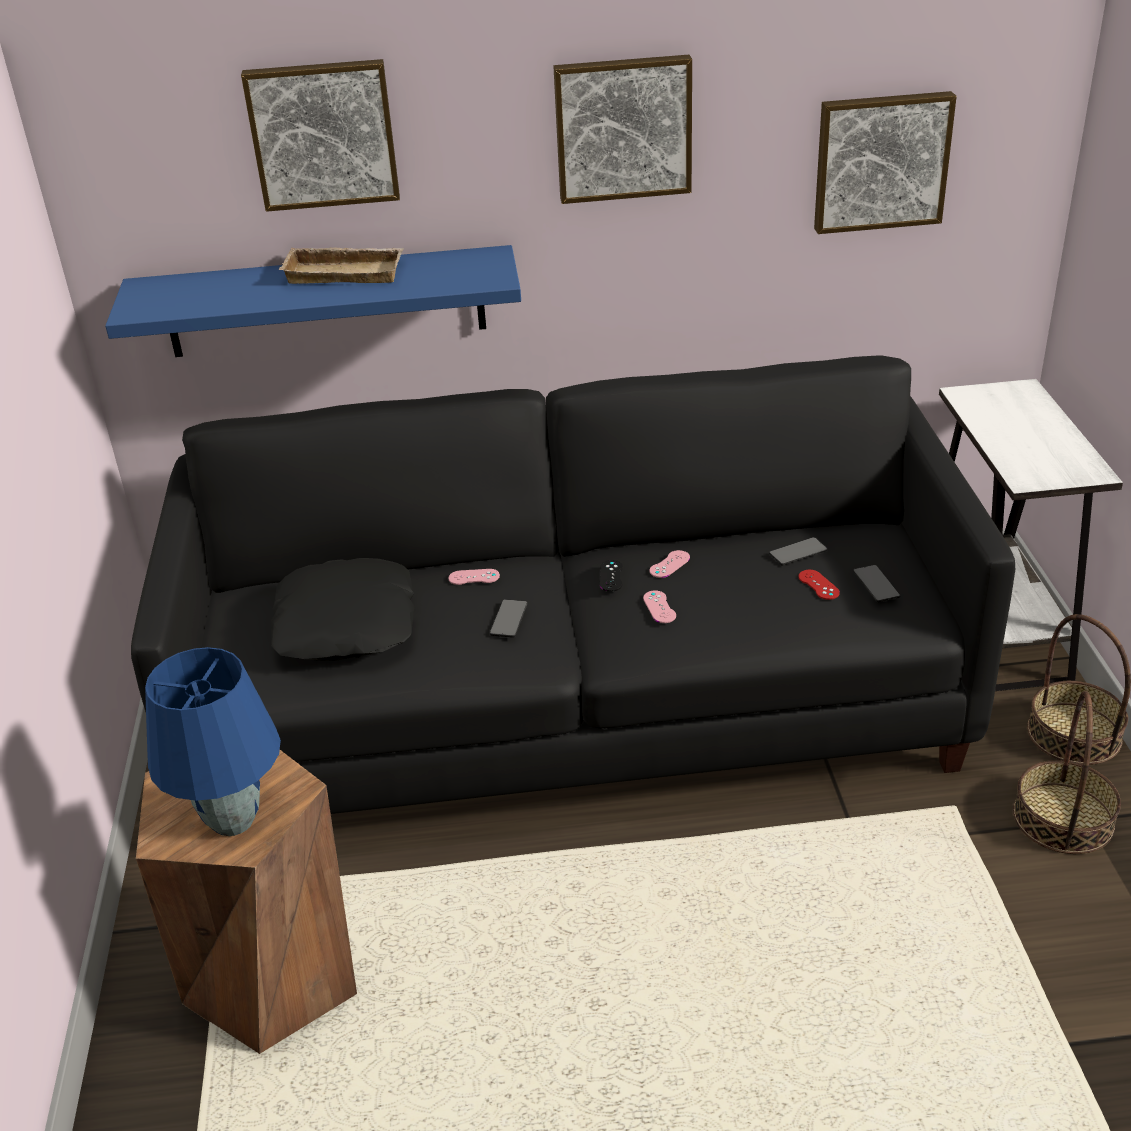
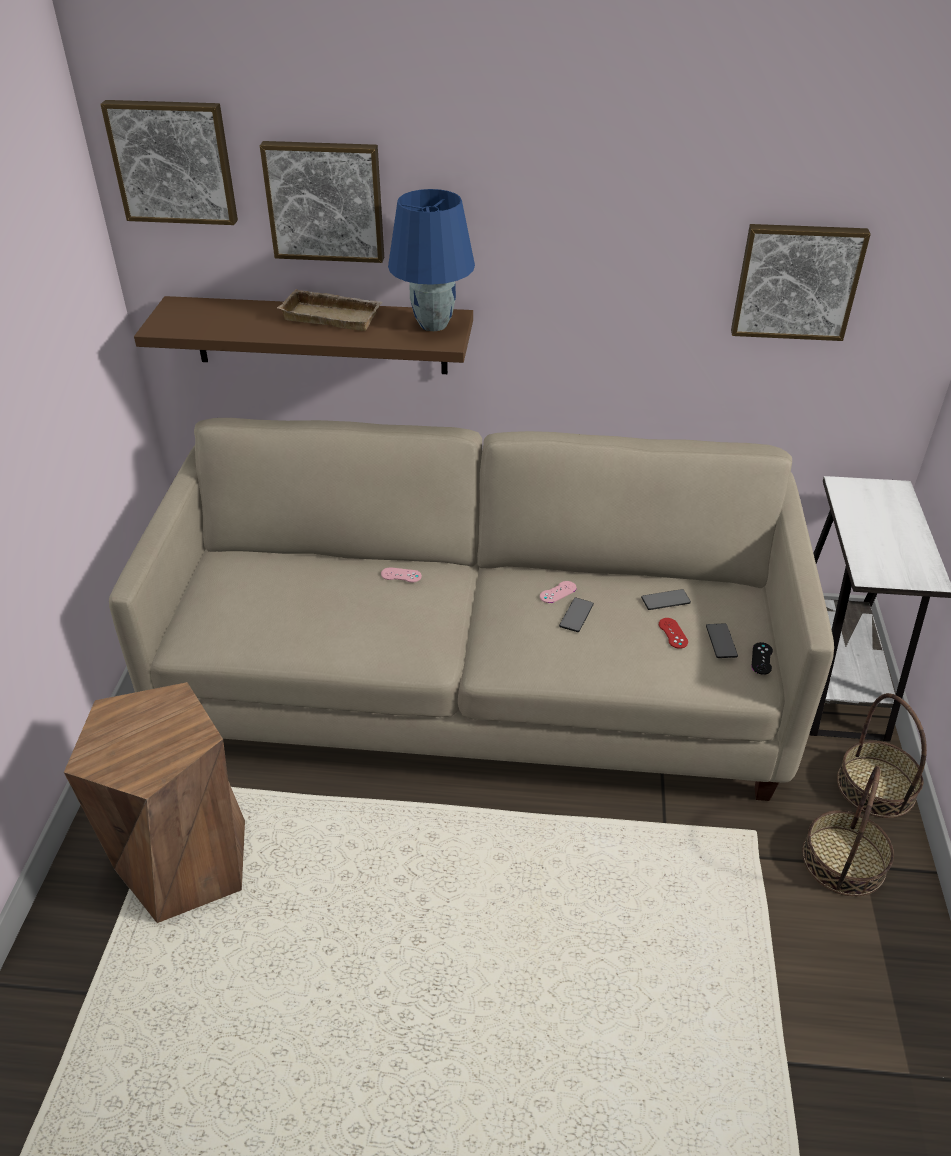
camera: 10 degrees right, 5 degrees up
blue shelf [105,245,521,357] -> brown shelf [134,296,473,374]
black sofa [131,355,1015,814] -> beige sofa [109,418,834,801]
blue table lamp [145,647,281,836] -> blue table lamp moved to [388,189,475,331]
black pillow [271,558,415,661] -> none
phone [490,599,528,638] -> phone moved to [559,598,594,632]
picture [553,55,692,204] -> picture moved to [100,100,238,225]
black game controller [600,560,623,592] -> black game controller moved to [751,642,773,675]
pink game controller [643,591,676,623] -> none

